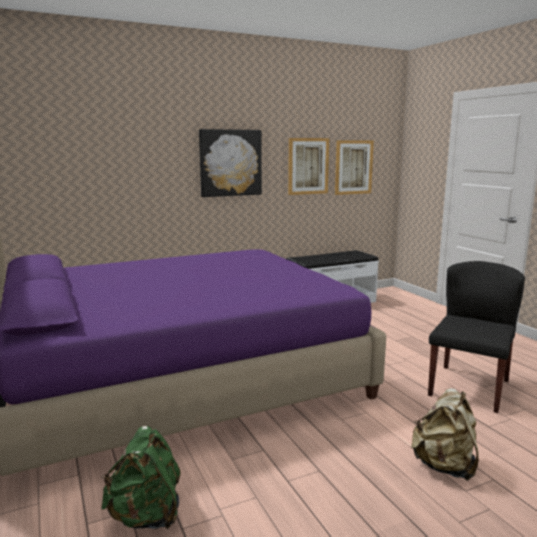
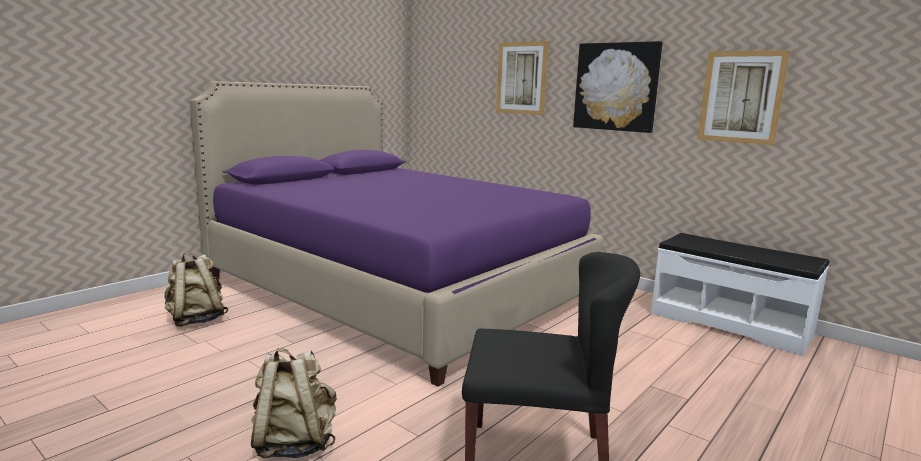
camera: 65 degrees right, 0 degrees up
green backpack [102,426,181,529] -> beige backpack [164,252,228,327]
picture [335,140,374,195] -> picture moved to [496,41,549,115]

